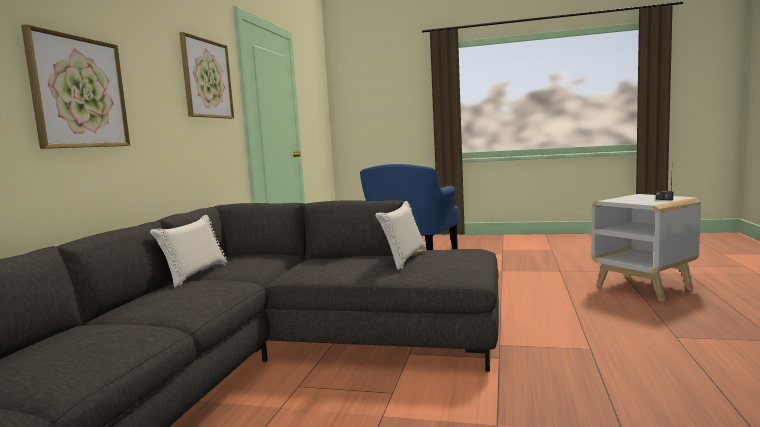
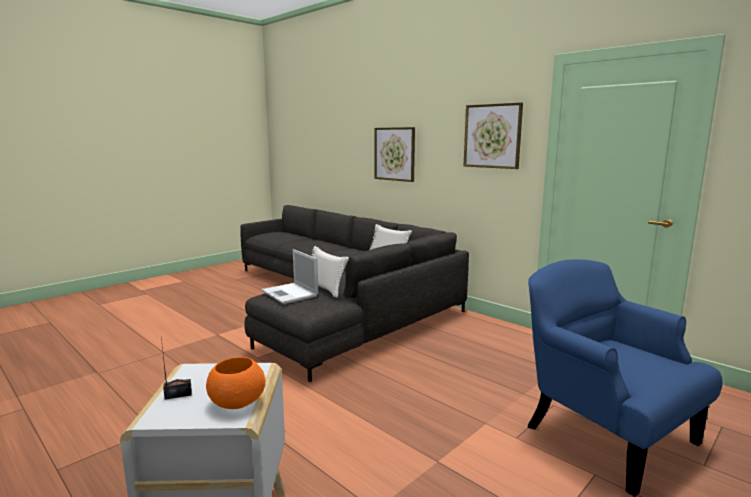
camera: 120 degrees right, 5 degrees up
none -> orange bowl [206,357,266,409]
none -> laptop [262,249,318,304]

